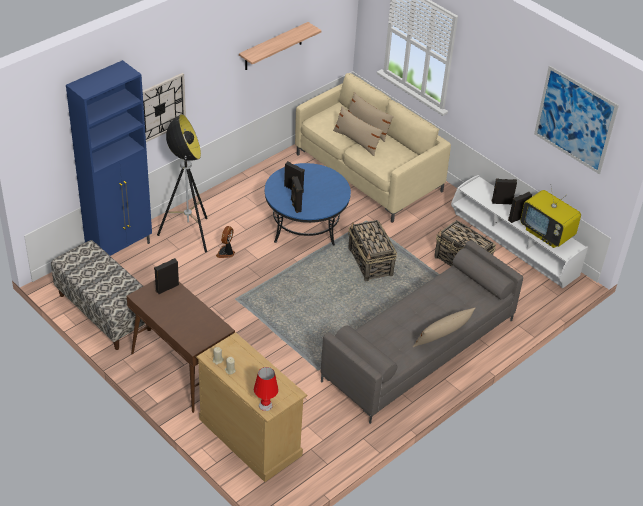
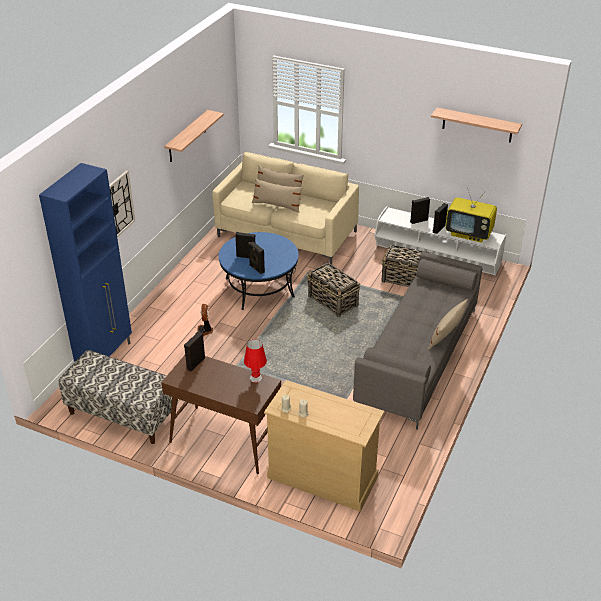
camera: 20 degrees left, 5 degrees down
floor lamp [157,114,207,253] -> none
red table lamp [254,367,279,411] -> red table lamp moved to [244,339,267,383]
picture [534,66,619,174] -> shelf [431,108,522,143]

